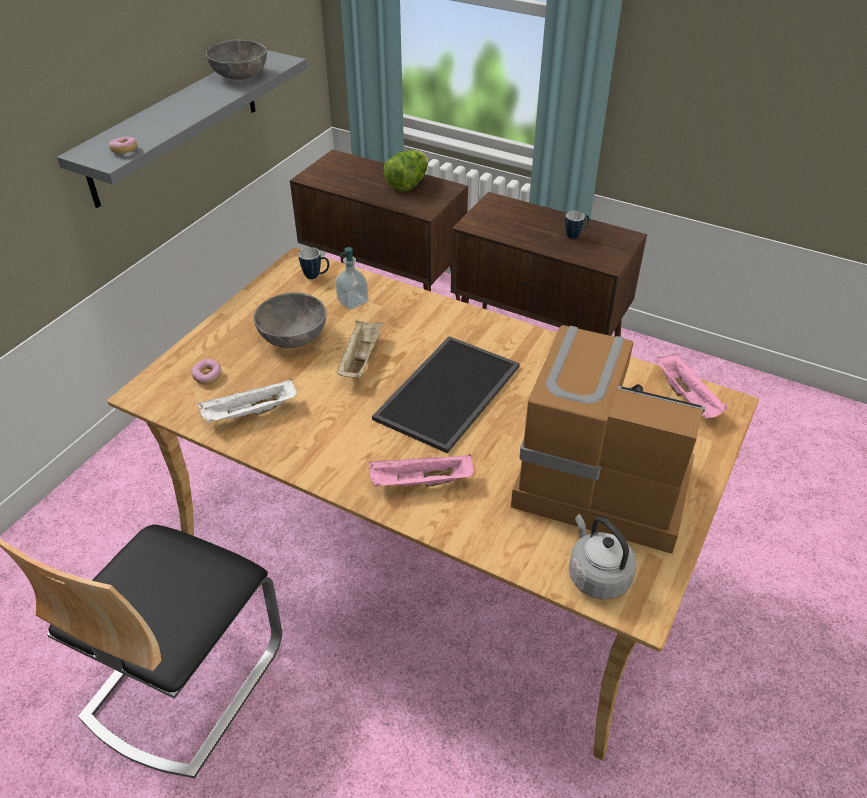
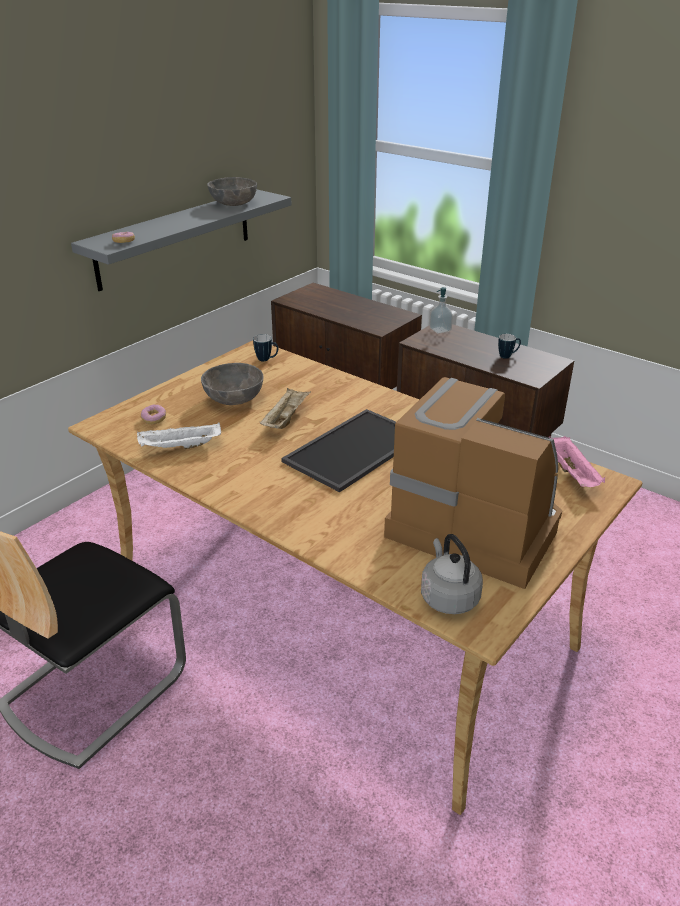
camera: 10 degrees right, 10 degrees down
soap dispenser [335,247,368,310] -> soap dispenser moved to [429,287,453,333]
pink tray [368,454,474,487] -> none
lettuce [384,150,428,192] -> none

